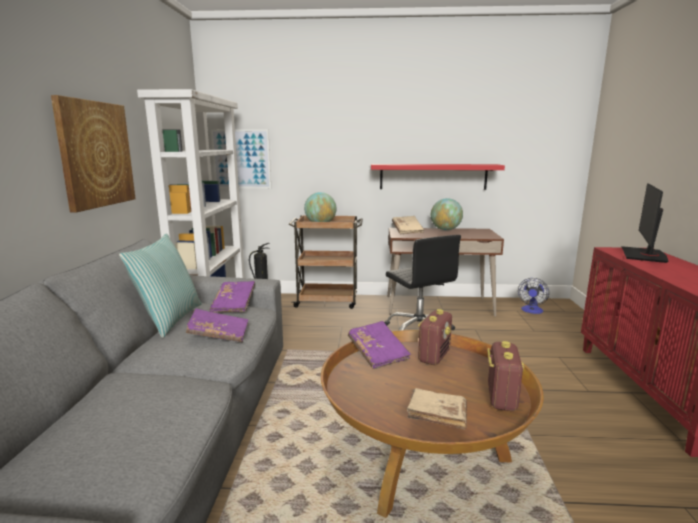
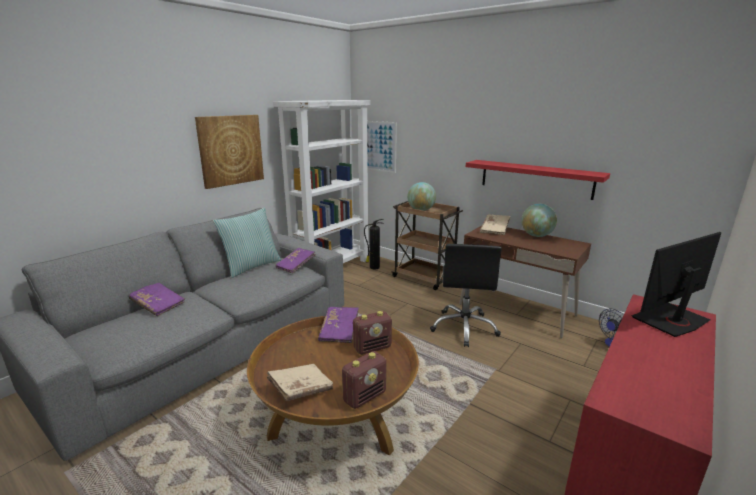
camera: 35 degrees right, 5 degrees up
purple book [186,309,248,342] -> purple book moved to [129,282,185,316]

